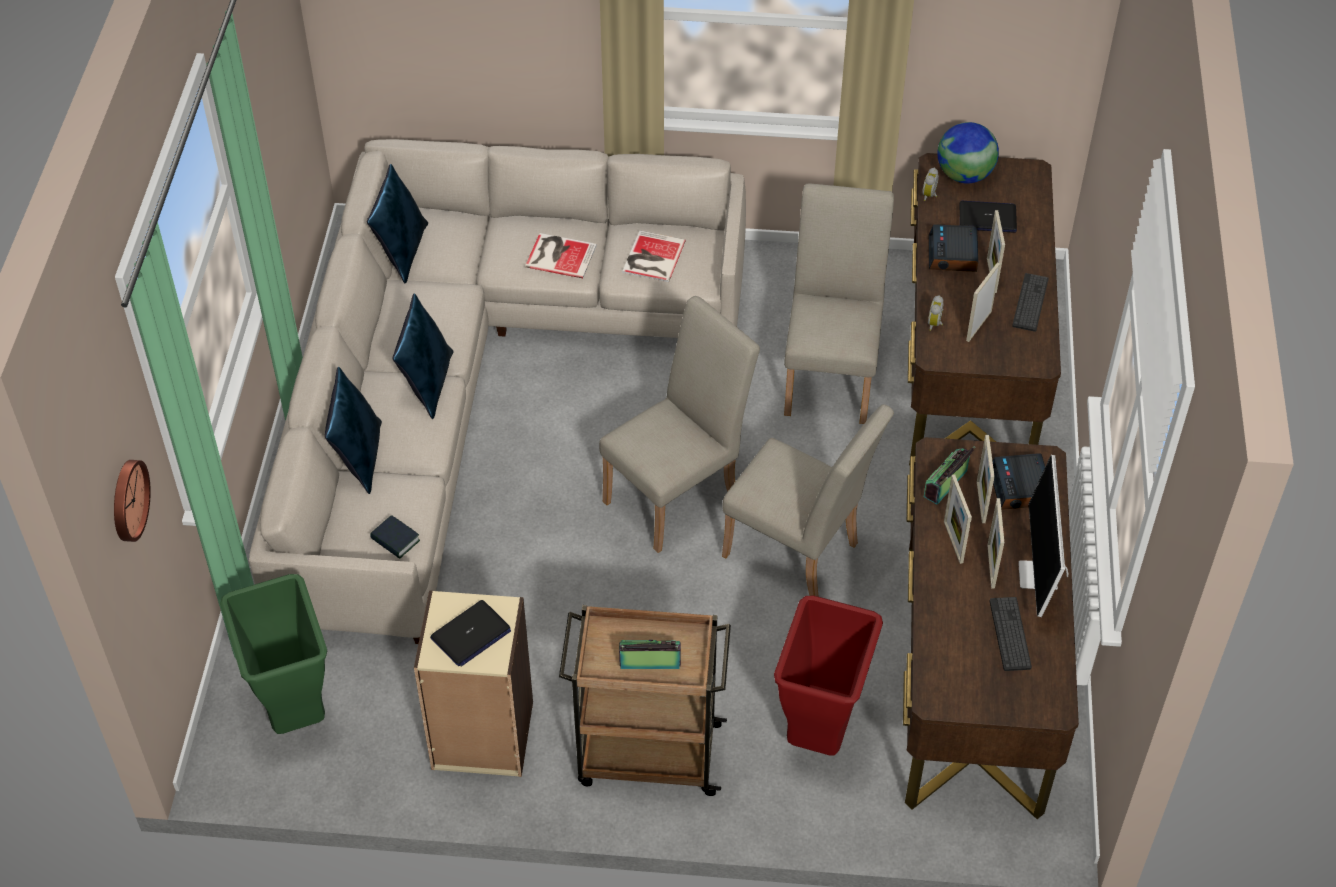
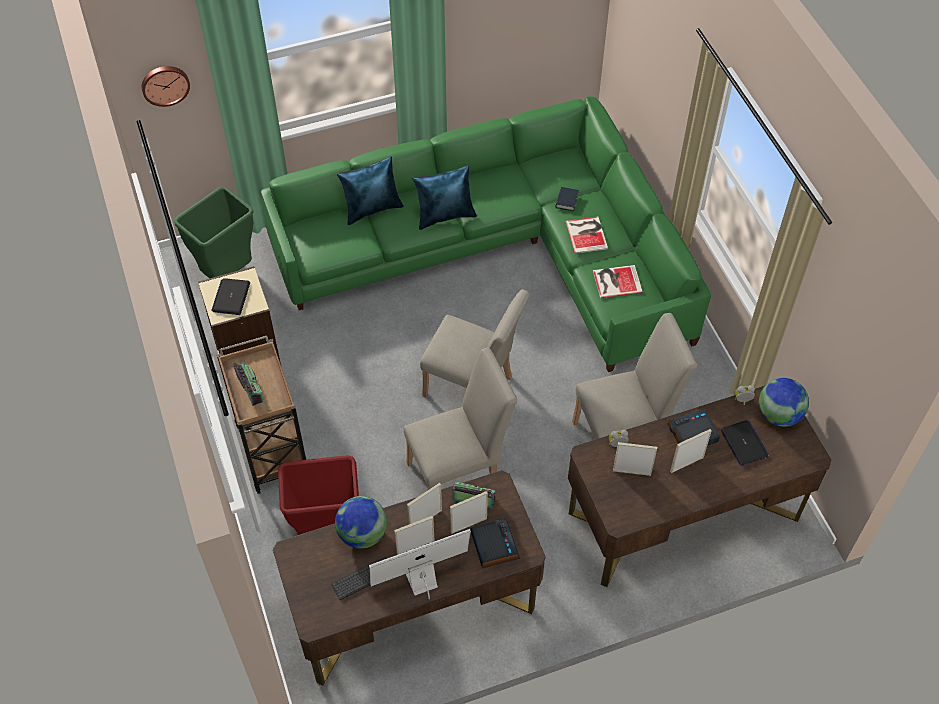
camera: 65 degrees right, 5 degrees up
beige sofa [249,139,746,644] -> green sofa [261,96,711,372]
blue pillow [367,164,428,283] -> none
book [370,515,420,559] -> book moved to [555,187,579,211]
laptop [430,600,511,667] -> laptop turned 75 degrees clockwise [211,278,250,315]
beige chair [722,404,894,597] -> beige chair turned 120 degrees counterclockwise [404,348,517,490]
alarm clock [993,453,1045,510] -> alarm clock turned 105 degrees clockwise [471,519,520,568]
keyboard [1012,273,1049,332] -> none
none -> globe [335,496,387,548]

